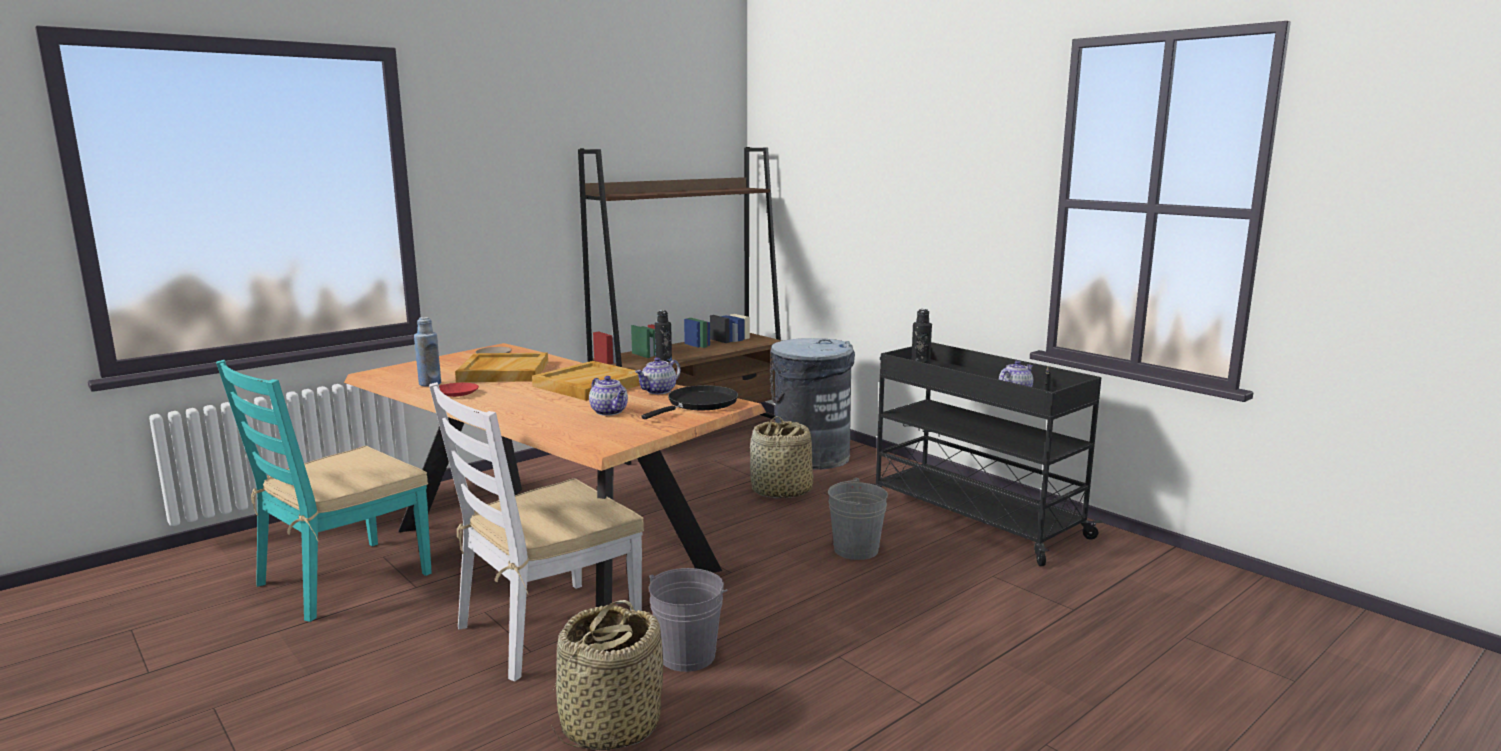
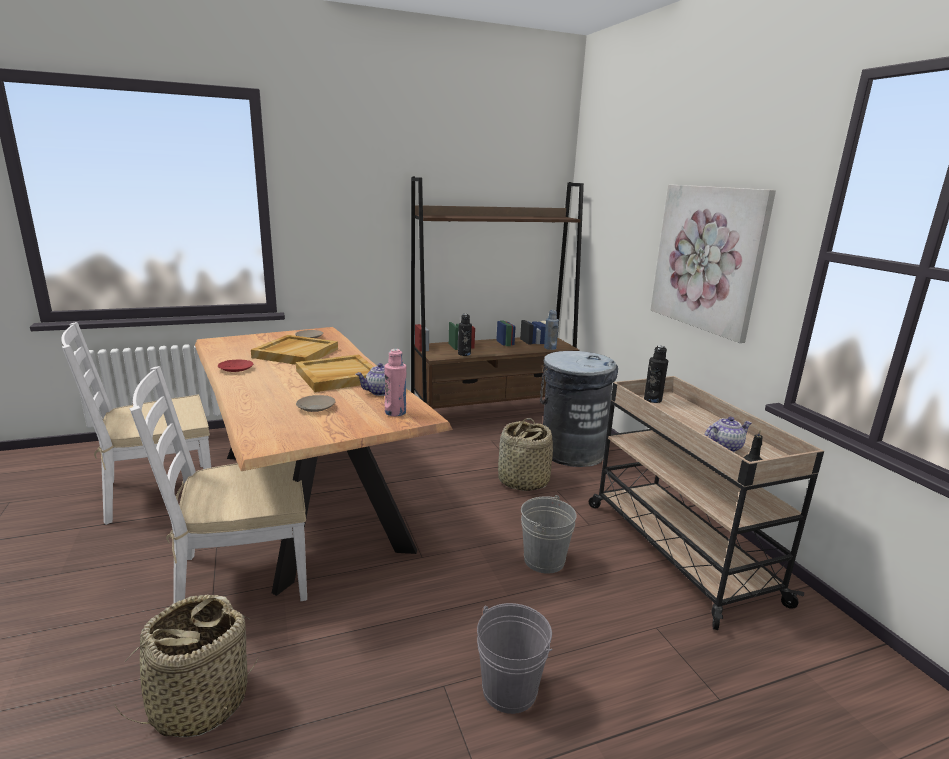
camera: 20 degrees right, 5 degrees up
turquoise chair [216,360,432,622] -> white chair [61,322,211,525]
blue bottle [414,317,441,386] -> blue bottle moved to [544,310,559,350]
teapot [589,376,628,416] -> beige plate [296,395,336,412]
black frying pan [641,385,738,419] -> pink bottle [384,349,406,417]
grey bucket [649,568,727,672] -> grey bucket moved to [477,603,552,714]
black cart [873,342,1103,566] -> beige cart [589,376,824,630]
none -> picture [650,184,776,343]

